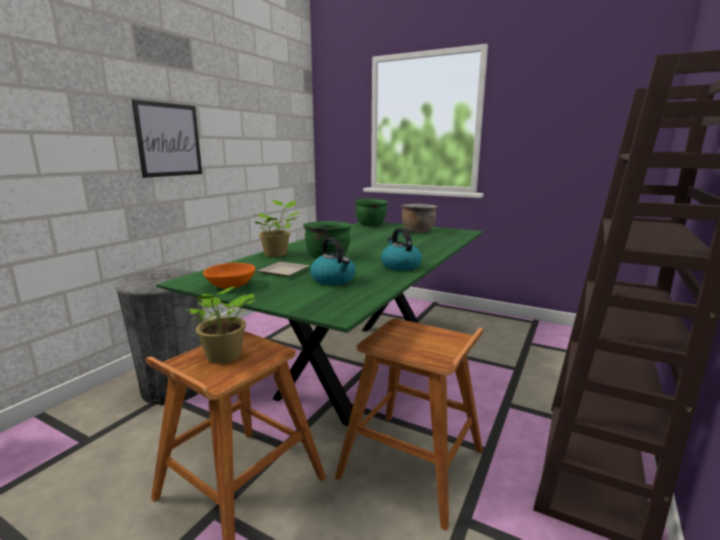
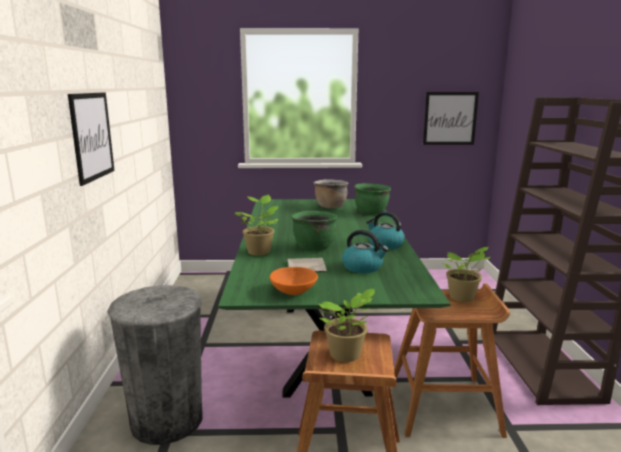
camera: 30 degrees left, 0 degrees up
green cooking pot [355,198,388,226] -> green cooking pot moved to [354,183,391,214]
none -> picture [423,92,479,145]
none -> potted plant [442,247,491,302]

